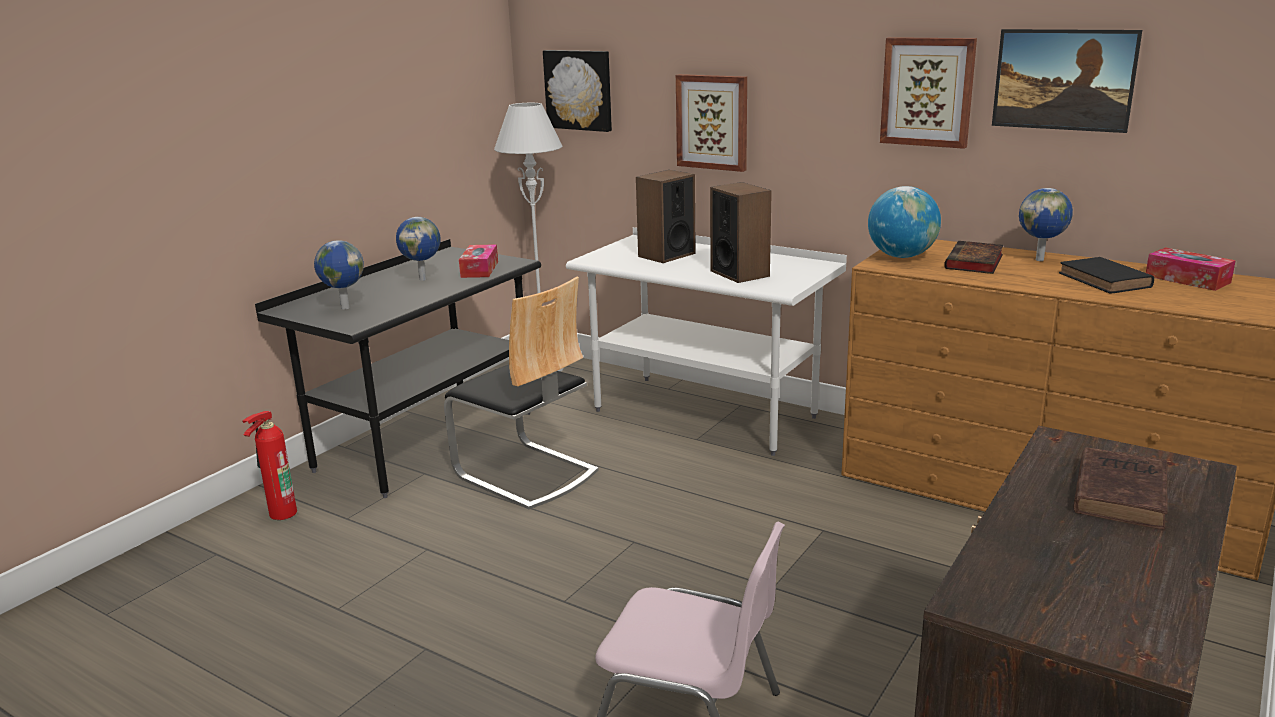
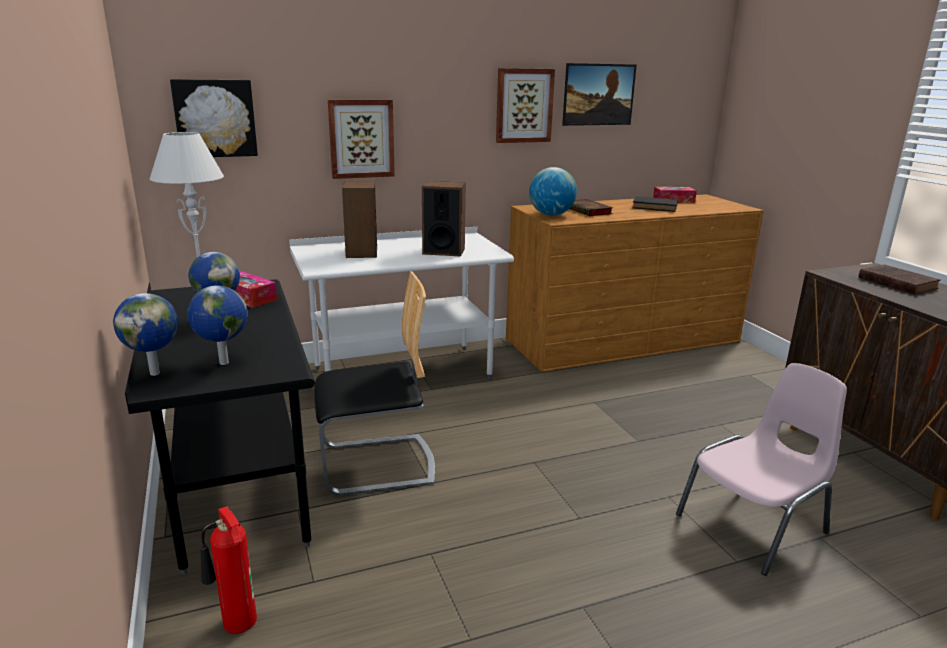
camera: 55 degrees left, 0 degrees up
globe [1019,188,1073,261] -> globe moved to [113,293,178,376]

